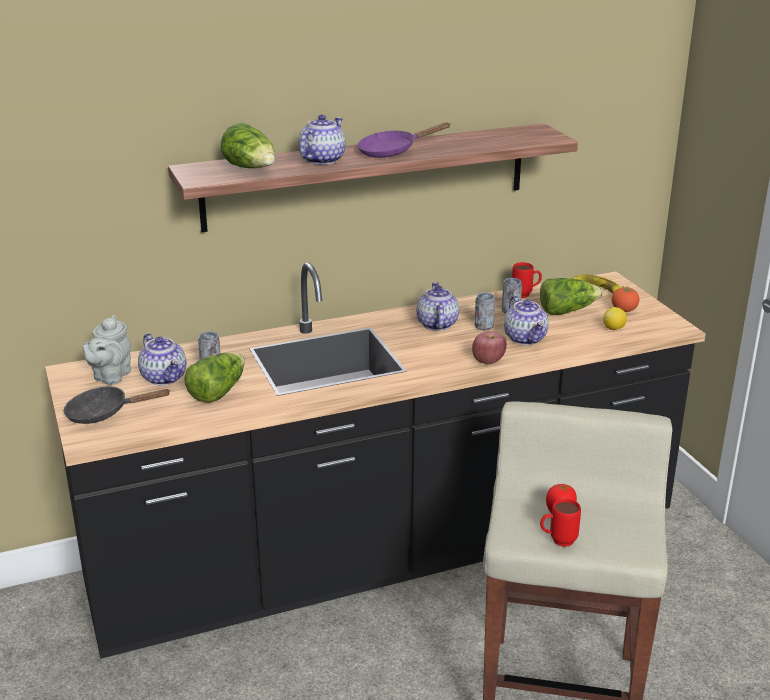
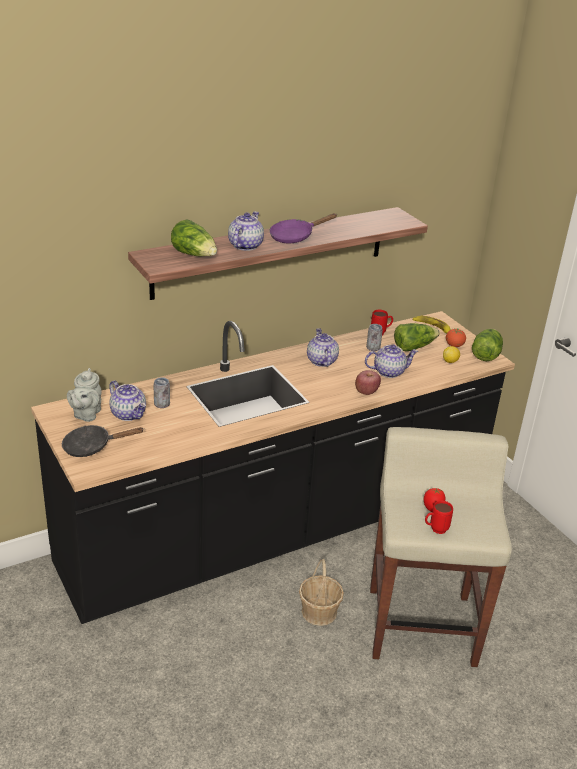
camera: 10 degrees left, 5 degrees up
lettuce [184,353,245,403] -> lettuce moved to [472,329,503,361]
can [475,292,495,330] -> none
teapot [504,296,548,345] -> teapot turned 75 degrees counterclockwise [365,344,418,378]
none -> basket [299,559,344,626]

